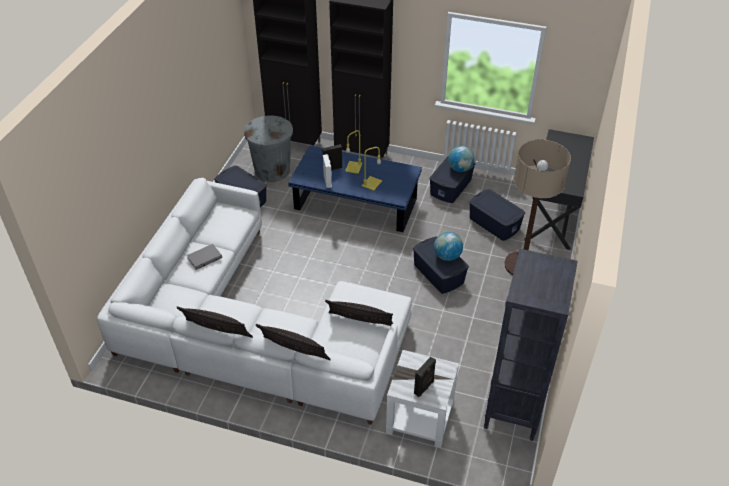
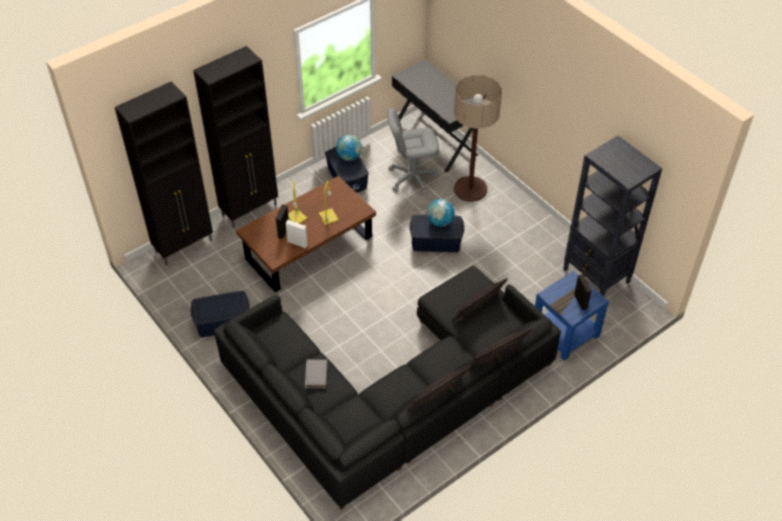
camera: 55 degrees left, 5 degrees up
white sofa [97,178,412,425] -> black sofa [214,266,561,510]
grey trash can [244,115,293,182] -> none
blue coffee table [288,145,422,232] -> brown coffee table [236,176,376,292]
white side table [386,350,459,448] -> blue side table [535,271,609,361]
blue storage box [469,189,525,241] -> grey office chair [387,108,439,195]

